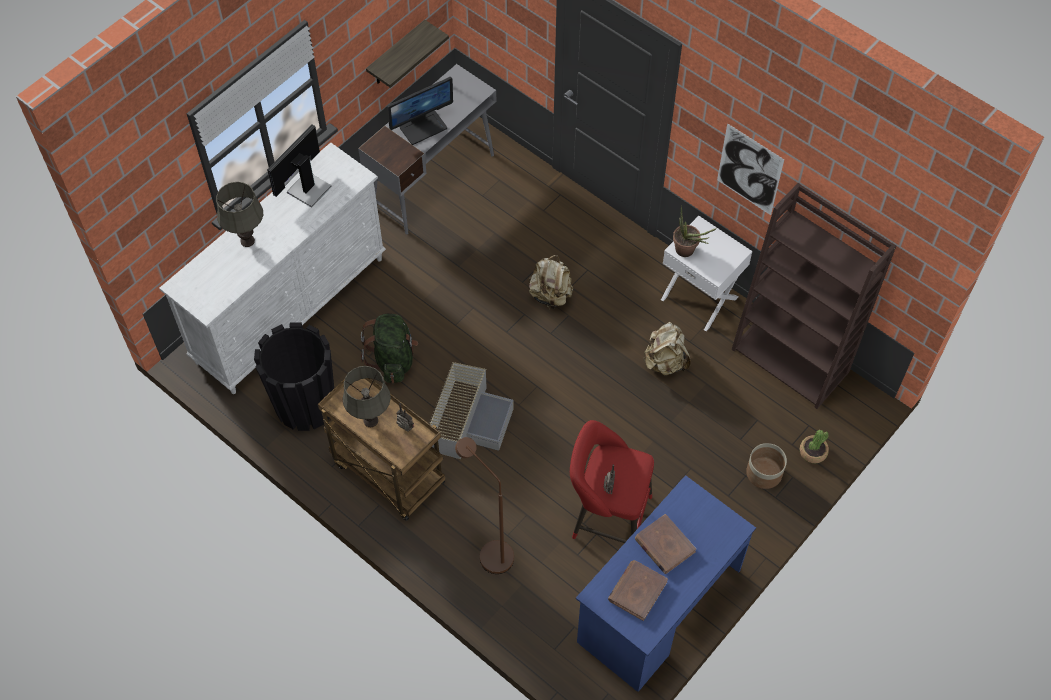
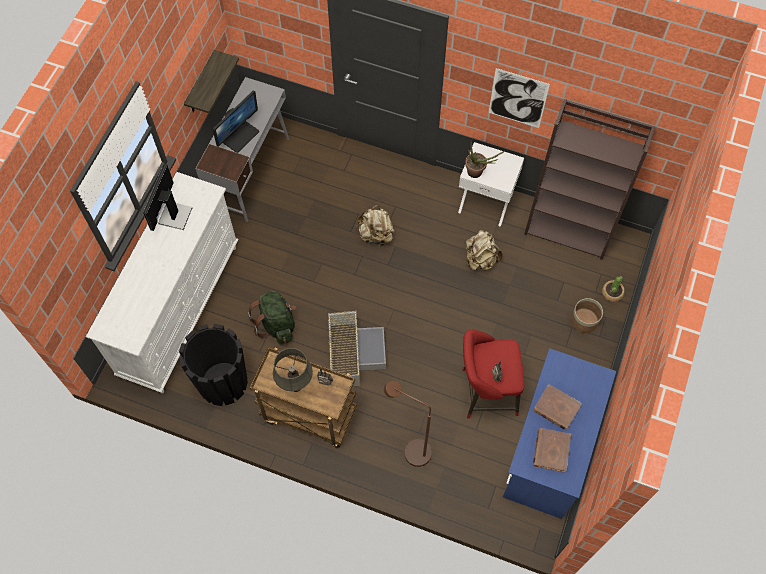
camera: 20 degrees left, 5 degrees up
grey table lamp [216,182,263,247] -> none

